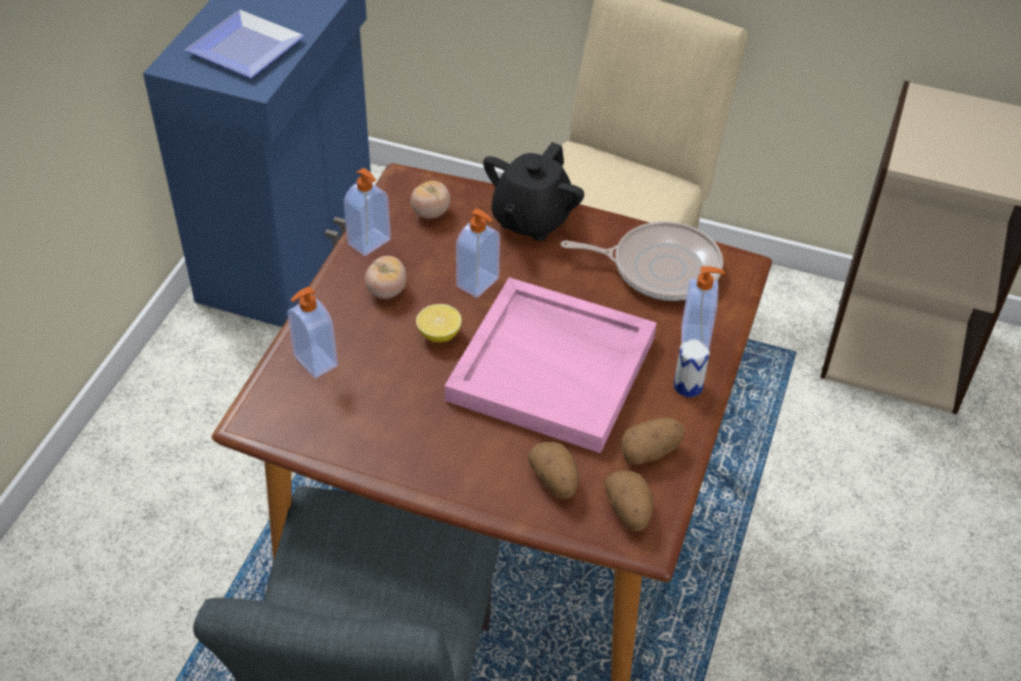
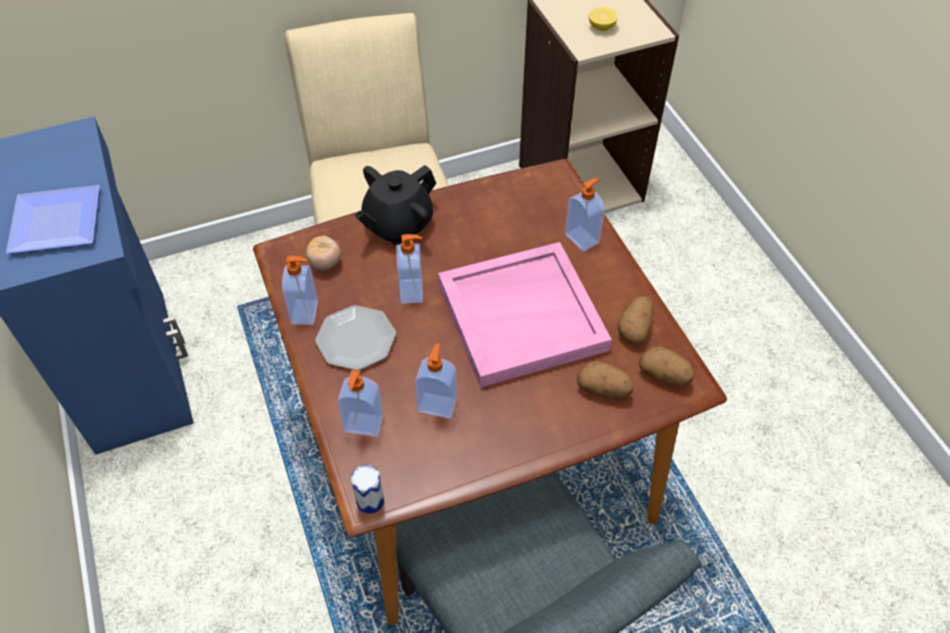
camera: 40 degrees left, 5 degrees up
tomato [365,256,407,299] -> plate [315,305,396,370]
lemon [416,304,462,342] -> lemon moved to [589,7,618,31]
black teapot [483,142,584,241] -> black teapot turned 60 degrees clockwise [355,165,436,245]
frying pan [561,221,723,301] -> none
can [674,339,710,397] -> can moved to [351,465,384,514]
none -> soap dispenser [415,343,457,418]

